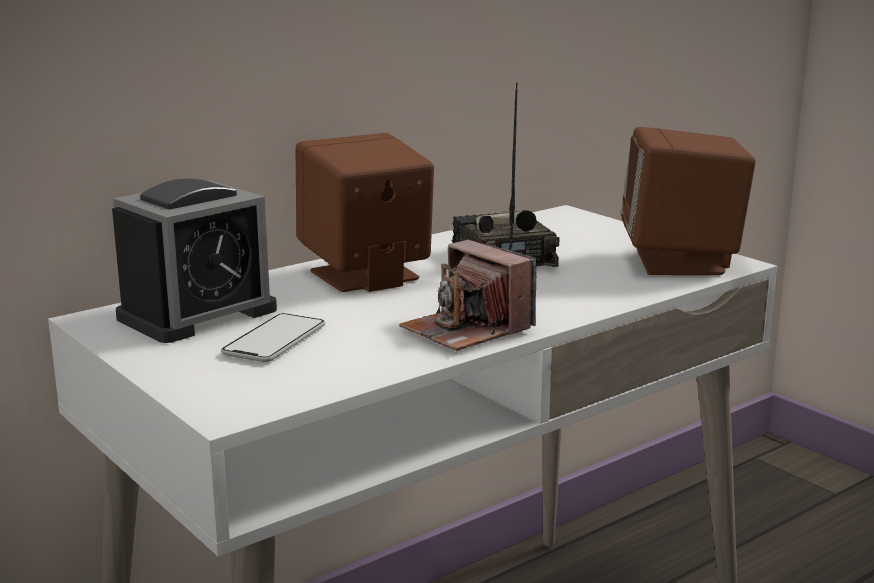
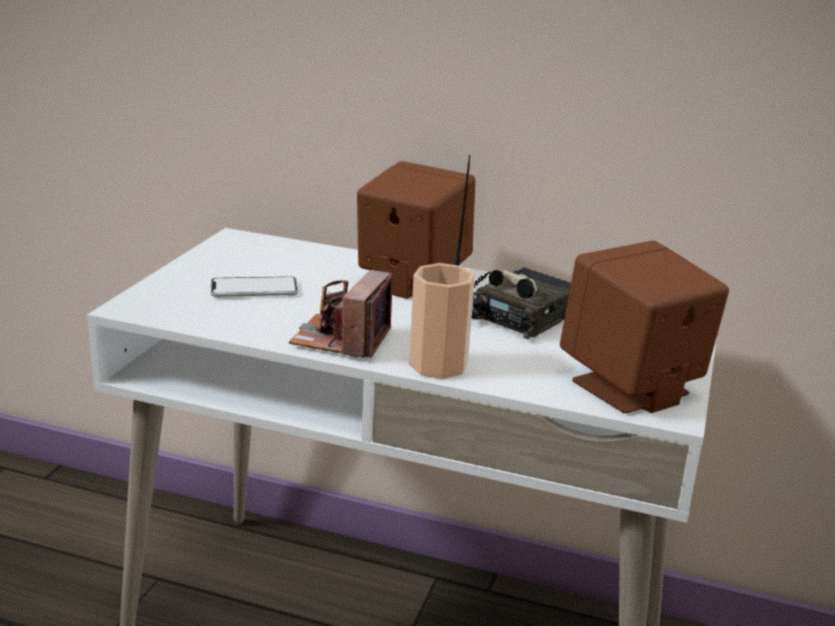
camera: 55 degrees right, 5 degrees up
alarm clock [112,178,277,343] -> none
none -> cup [409,263,475,379]

